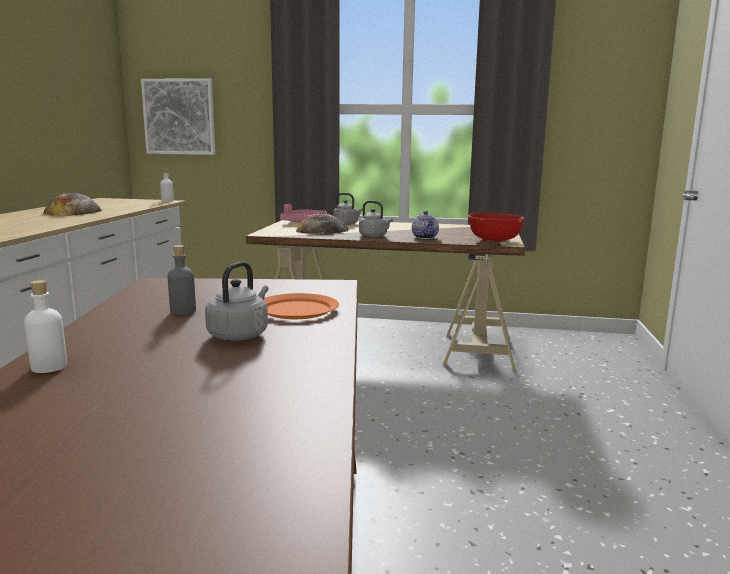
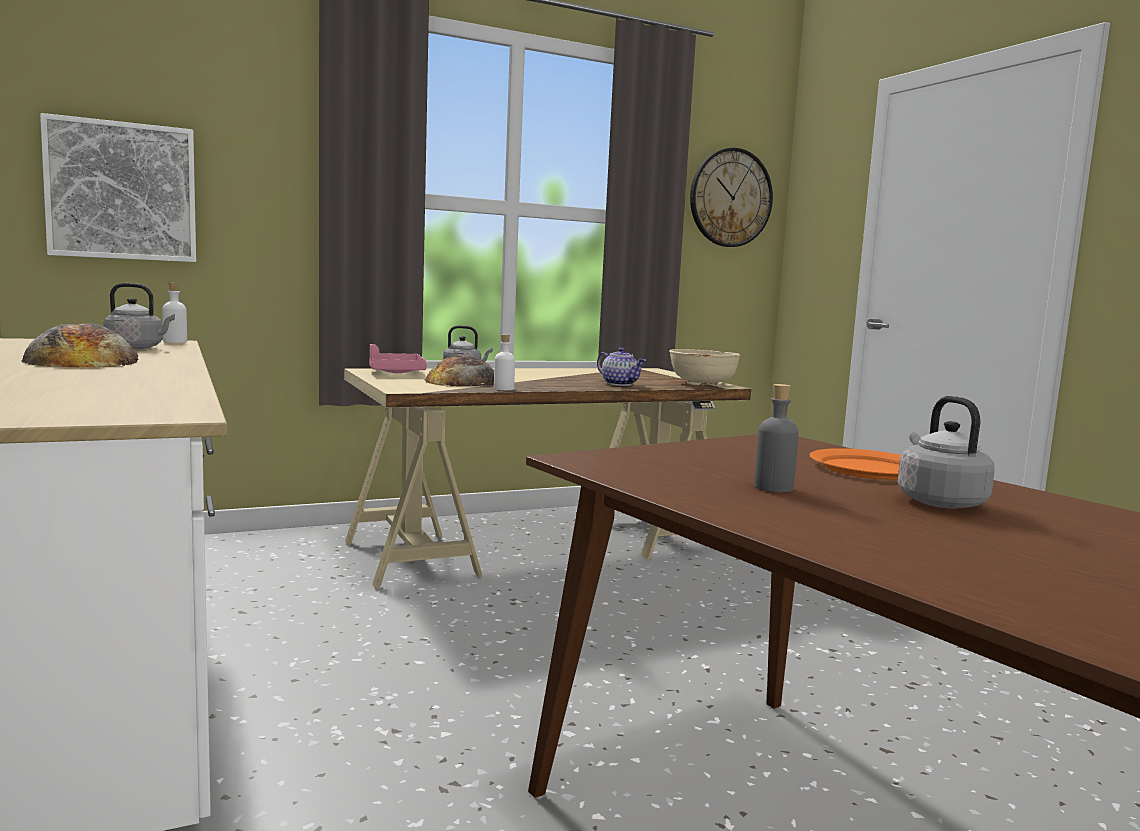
camera: 35 degrees left, 5 degrees down
white bottle [24,280,67,373] -> white bottle moved to [494,334,515,390]
grey kettle [359,201,393,237] -> grey kettle moved to [104,283,175,349]
red bowl [468,213,525,242] -> beige bowl [669,349,740,386]
none -> wall clock [690,148,773,247]

